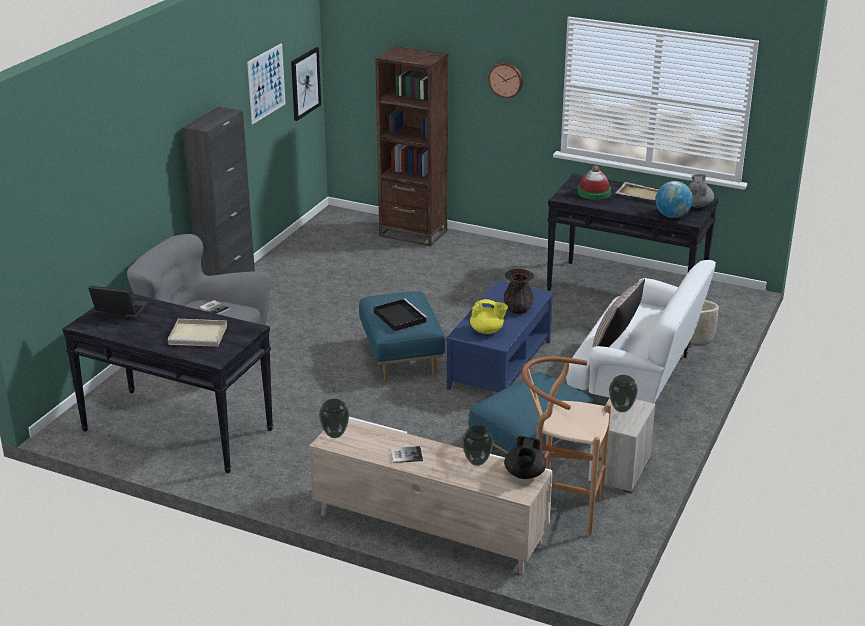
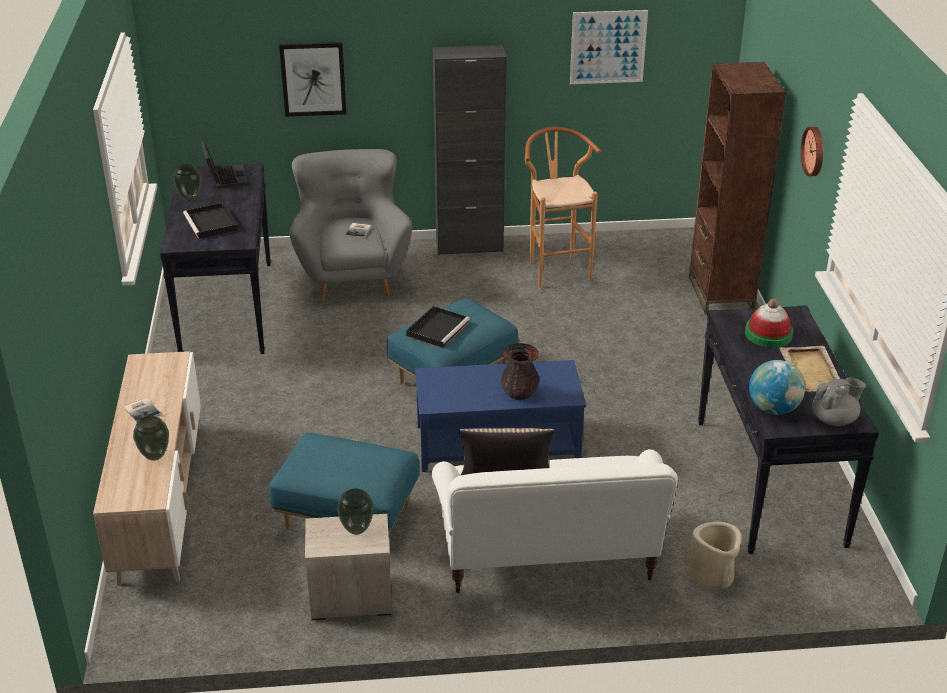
camera: 60 degrees right, 5 degrees up
beige tray [168,319,227,347] -> black tray [183,203,238,239]
picture [291,47,321,121] -> picture moved to [279,42,347,117]
vase [319,399,349,438] -> vase moved to [173,164,201,201]
yellow teapot [470,299,508,334] -> none
black teapot [504,436,546,479] -> none
brown stool [522,356,611,536] -> brown stool moved to [525,127,601,288]

